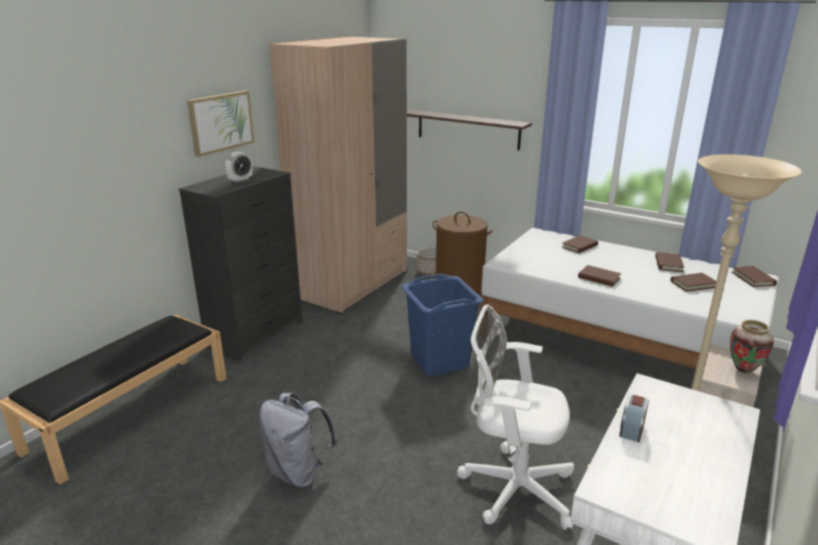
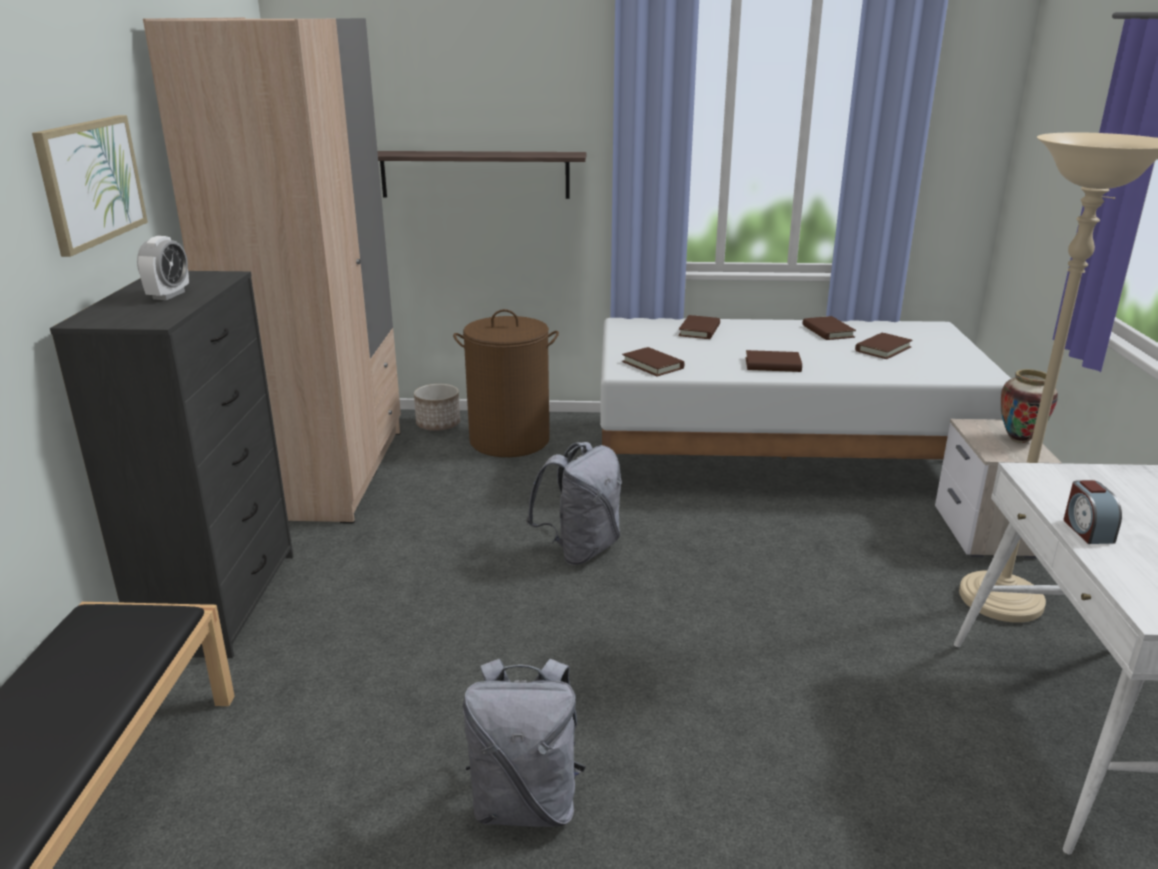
camera: 30 degrees left, 0 degrees up
blue laundry basket [401,274,483,376] -> grey backpack [526,442,622,565]
white office chair [457,305,574,530] -> none
brown book [732,266,777,287] -> brown book moved to [622,347,685,377]

